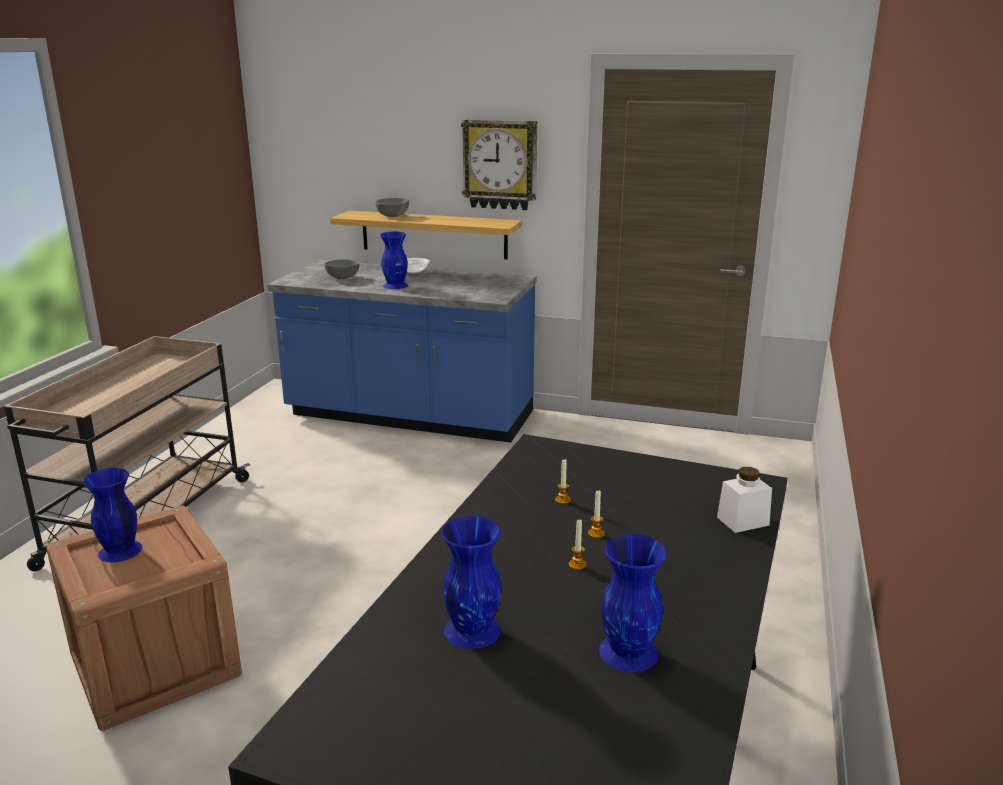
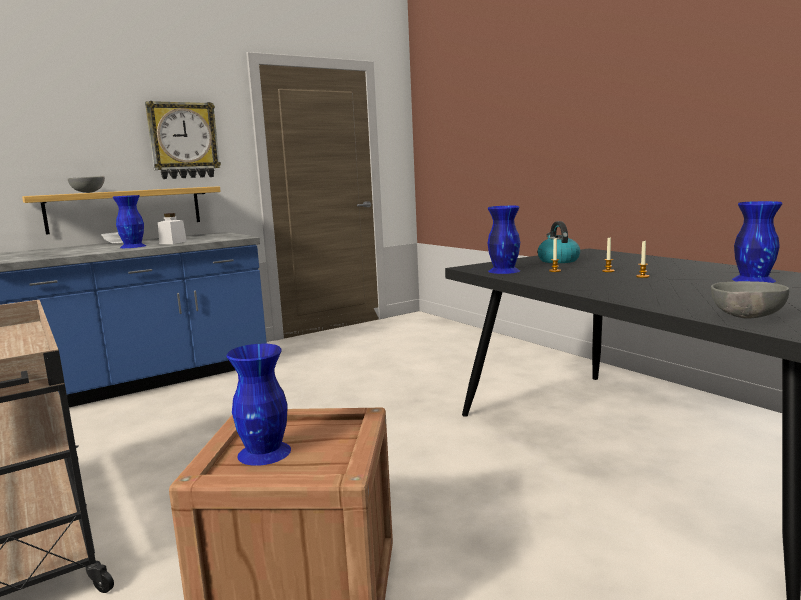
camera: 50 degrees left, 10 degrees down
grey bowl [324,259,359,279] -> grey bowl moved to [711,281,789,318]
blue vase [442,516,502,649] -> blue vase moved to [488,206,520,274]
white jar [717,467,772,533] -> white jar moved to [158,213,187,244]
none -> kettle [538,221,580,263]

